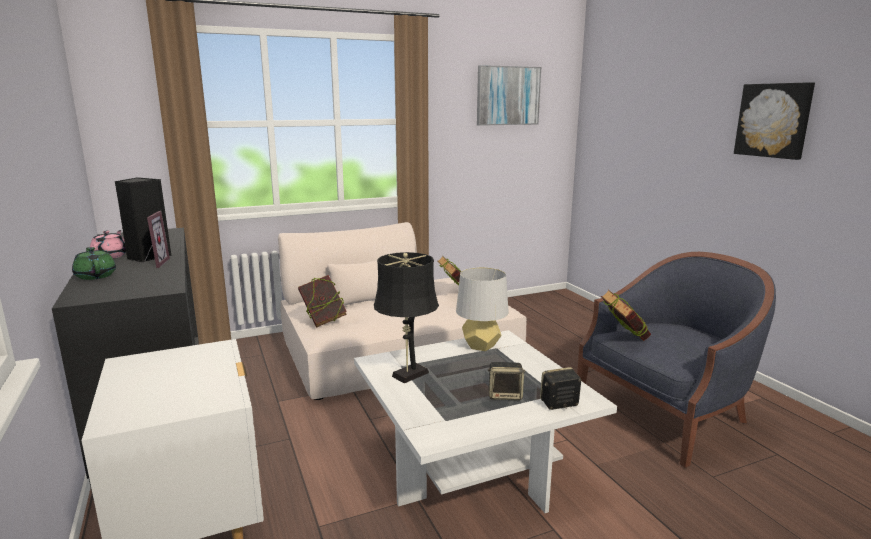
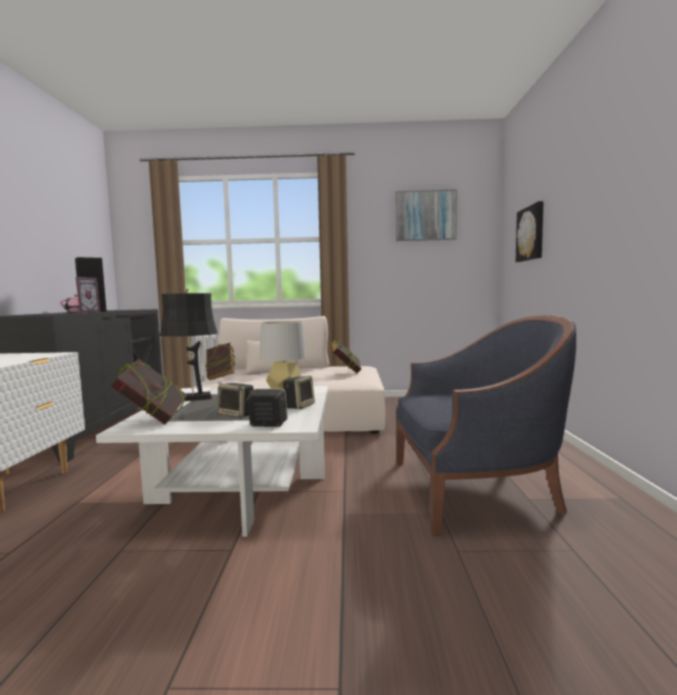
camera: 25 degrees right, 10 degrees down
green teapot [72,247,116,280] -> none
book [601,290,651,341] -> book moved to [111,359,187,425]
picture [734,82,815,160] -> picture moved to [516,201,544,262]
none -> speaker [283,376,315,409]

